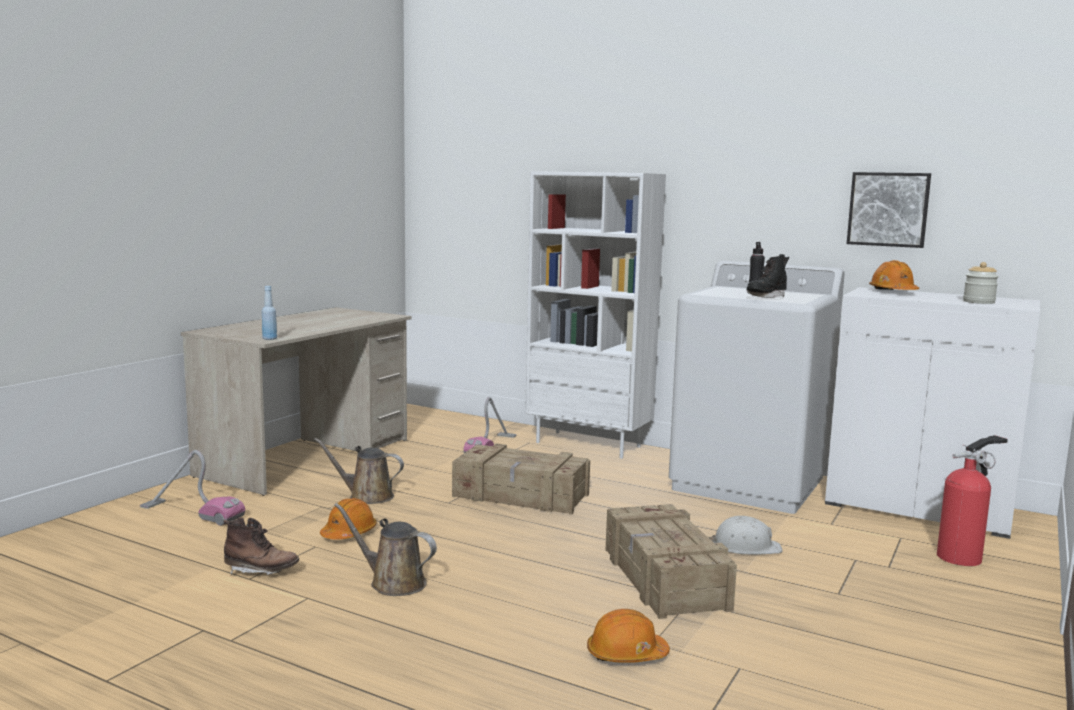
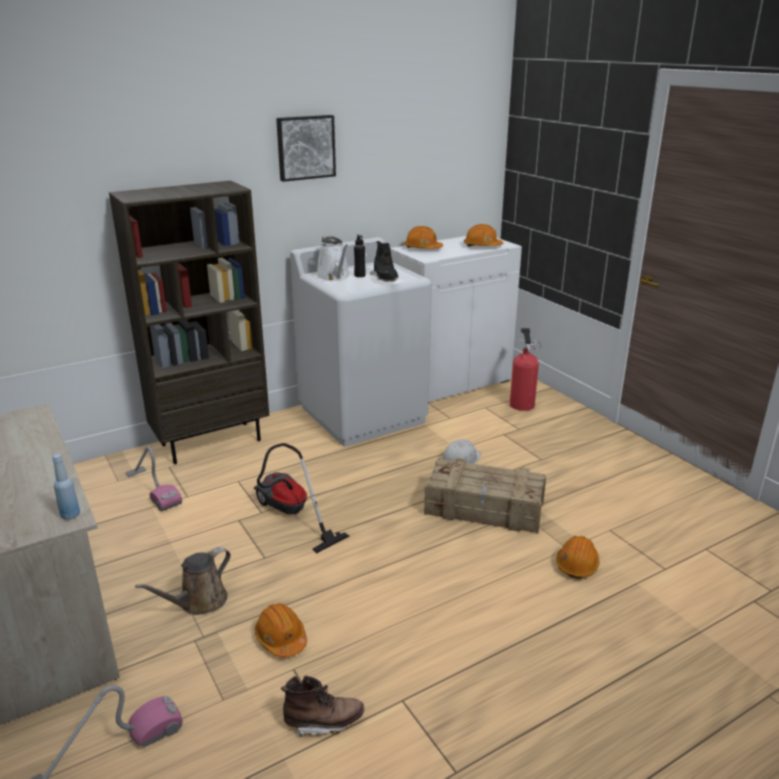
camera: 60 degrees left, 15 degrees up
brown boot [223,518,299,575] -> brown boot turned 45 degrees clockwise [281,675,364,739]
brown watering can [334,503,437,596] -> none
crate [452,443,590,515] -> vacuum cleaner [254,443,350,554]
white bookcase [525,171,666,459] -> brown bookcase [109,181,269,464]
picture [847,172,931,248] -> picture moved to [276,115,336,182]
jar [963,262,999,304] -> orange hard hat [464,224,503,247]
none -> white watering can [316,236,350,281]

